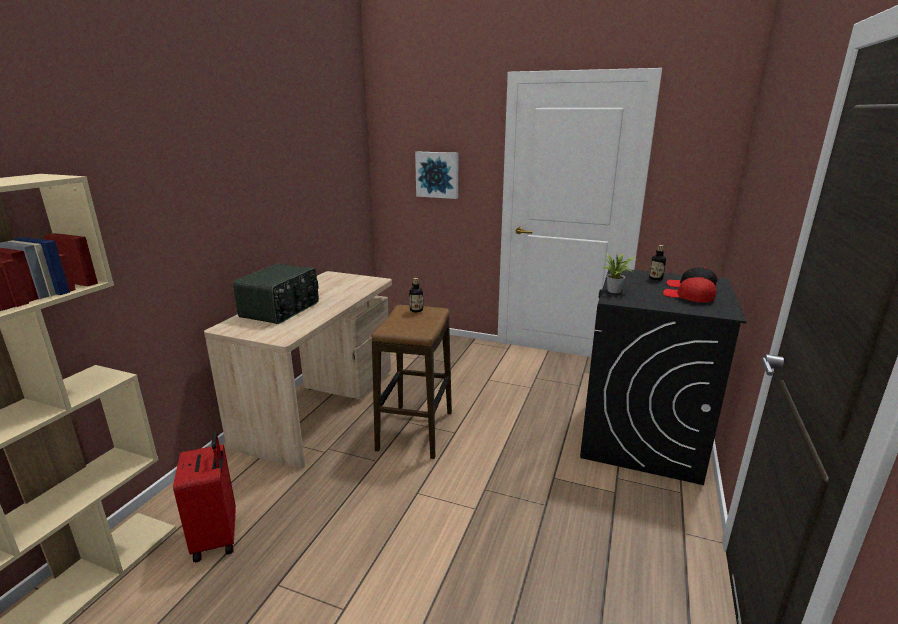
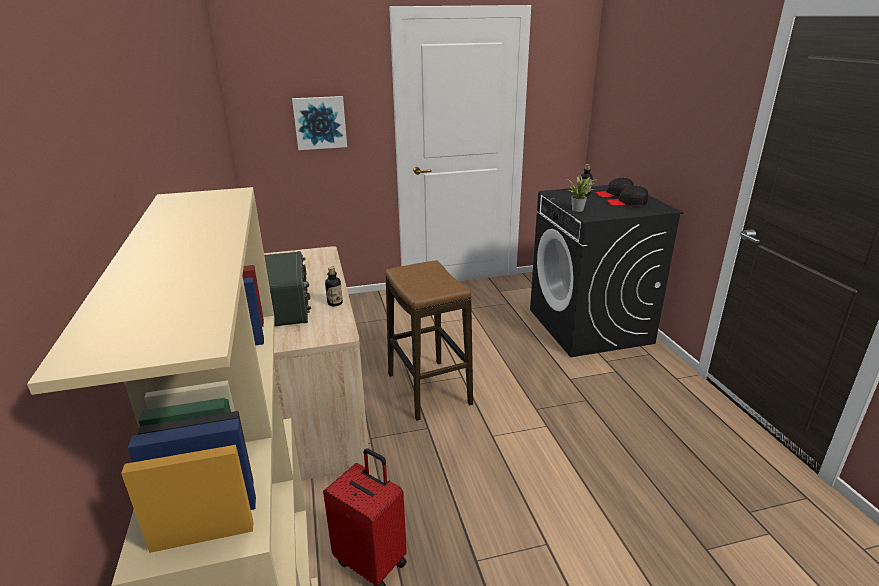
camera: 35 degrees left, 5 degrees up
bottle [409,278,423,312] -> bottle moved to [325,267,343,306]
red cap [663,277,716,302] -> black cap [607,185,649,206]

